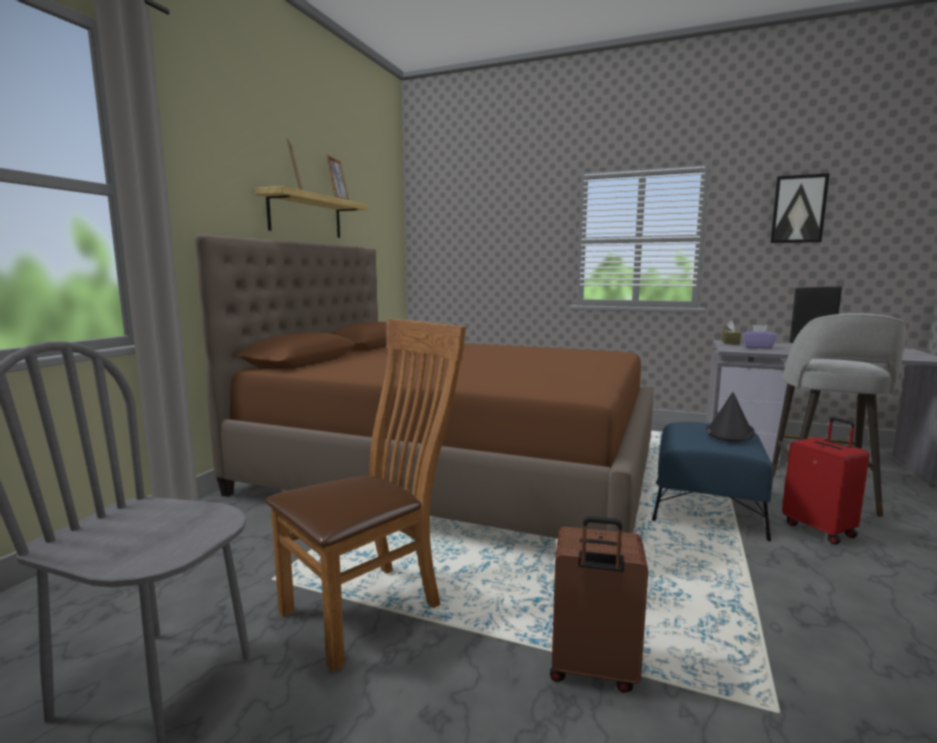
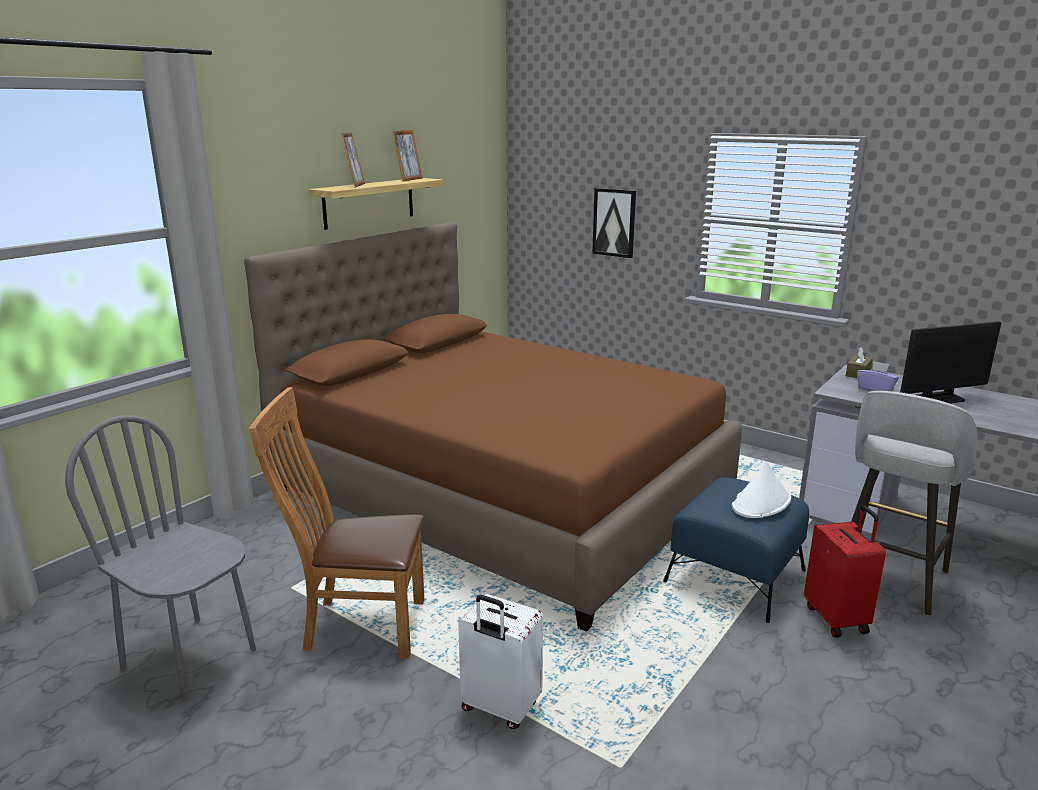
camera: 15 degrees right, 10 degrees up
brown chair [265,319,466,672] -> brown chair turned 150 degrees counterclockwise [249,387,424,659]
brown suitcase [550,516,648,693] -> white suitcase [458,594,543,729]
black hat [706,392,755,442] -> white hat [732,462,791,518]
picture [770,173,830,243] -> picture moved to [592,188,636,258]

